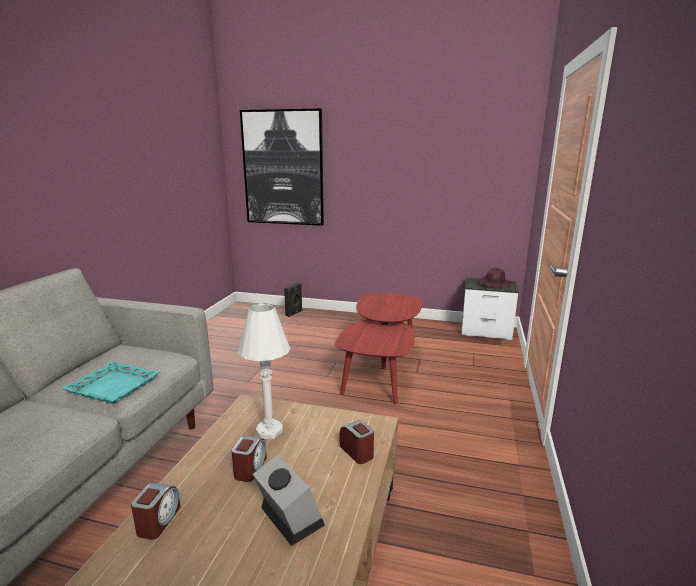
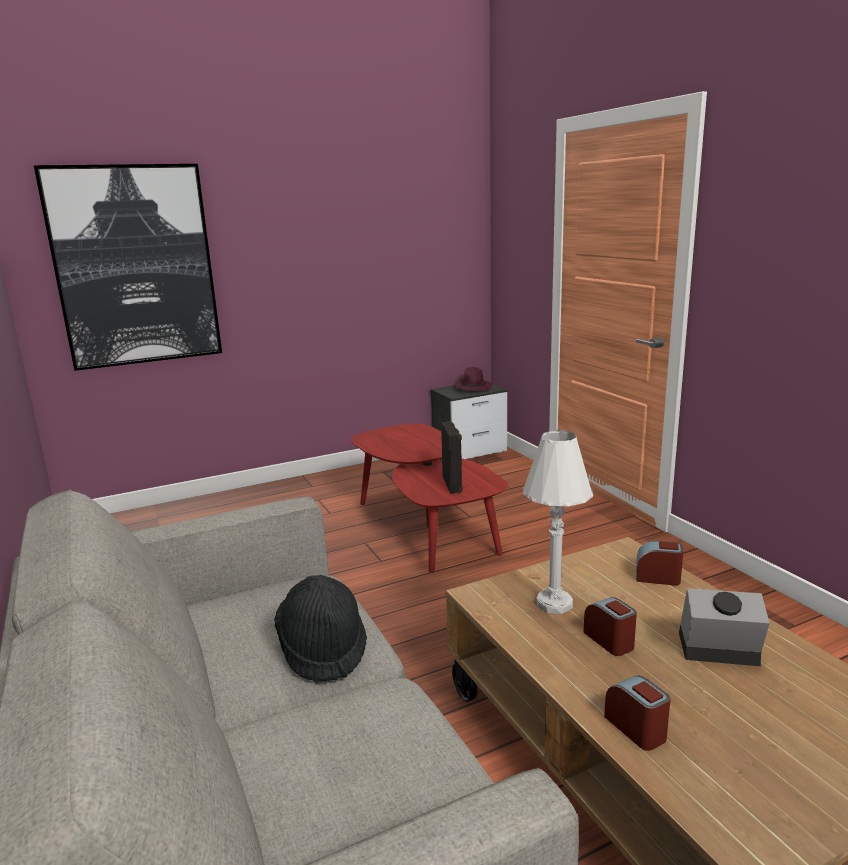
camera: 40 degrees left, 0 degrees up
turquoise tray [61,361,160,404] -> black hat [274,575,367,682]
black speaker [284,283,303,317] -> black speaker moved to [441,421,463,494]

